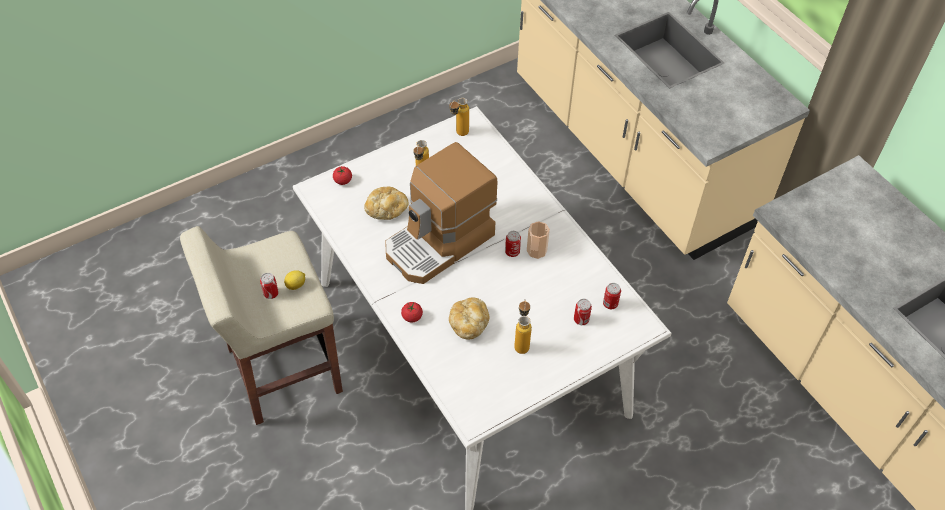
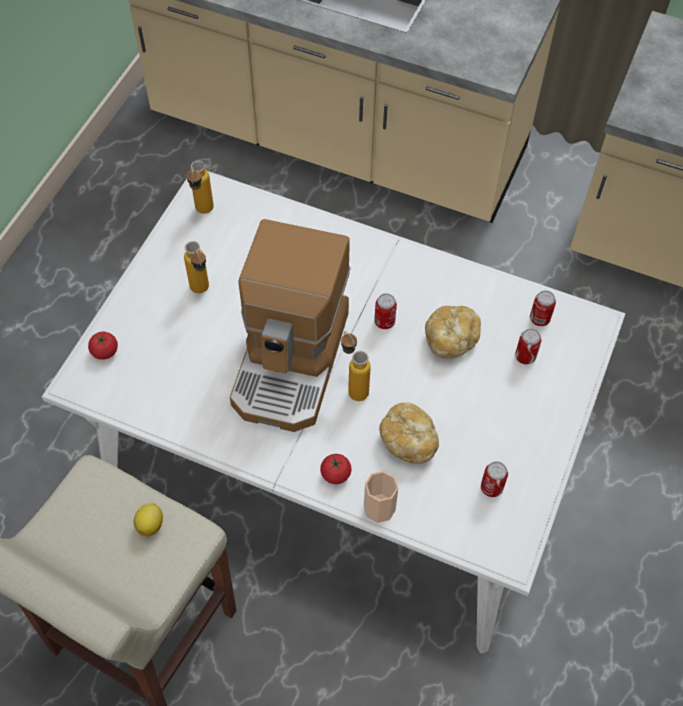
camera: 35 degrees left, 5 degrees up
can [260,273,279,299] -> can moved to [481,461,508,497]
bread [364,187,409,220] -> bread moved to [425,306,481,359]
bottle [514,300,532,354] -> bottle moved to [341,331,371,401]
cup [527,221,550,259] -> cup moved to [364,471,398,523]

